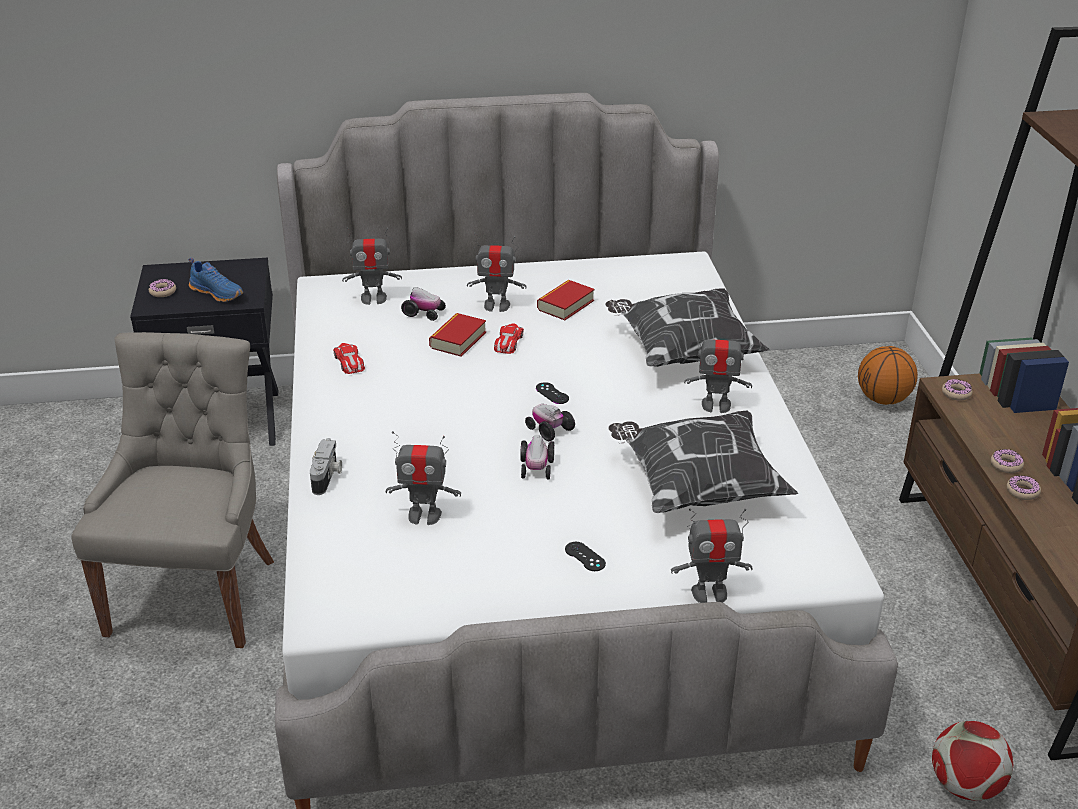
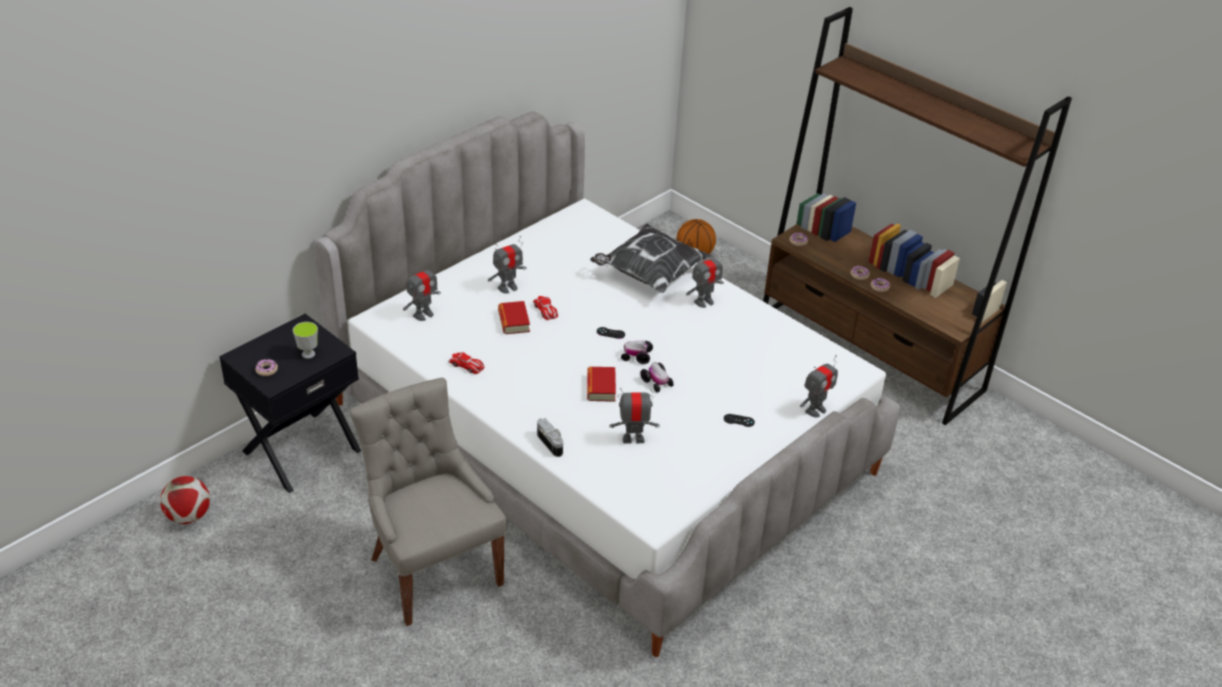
camera: 40 degrees left, 5 degrees up
blue shoe [189,258,243,302] -> cup [293,322,318,359]
toy robot [386,431,461,525] -> toy robot turned 150 degrees counterclockwise [609,386,660,444]
toy car [401,287,446,321] -> none
book [537,280,595,320] -> book moved to [587,367,616,402]
pillow [608,410,798,513] -> none
football [932,721,1013,800] -> football moved to [160,476,210,524]

